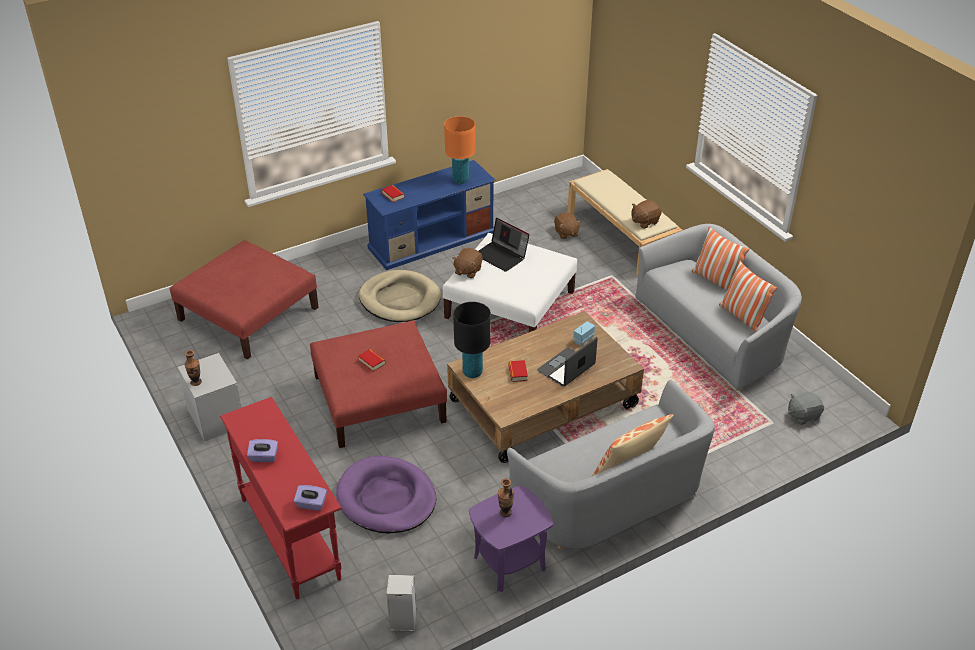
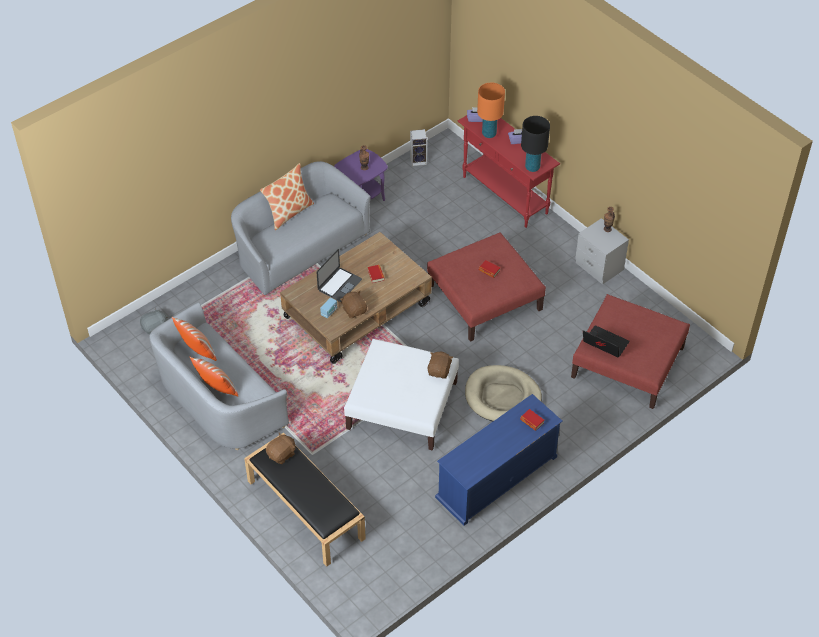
camera: 170 degrees right, 10 degrees up
purple dog bed [336,456,436,533] -> none
orange table lamp [444,116,475,184] -> orange table lamp moved to [477,83,505,138]
black table lamp [453,302,491,378] -> black table lamp moved to [521,116,550,172]
laptop [478,218,529,272] -> laptop moved to [583,325,630,357]
brown plush toy [554,212,581,239] -> brown plush toy moved to [340,291,367,318]
beige bench [568,169,682,277] -> black bench [244,433,366,567]

